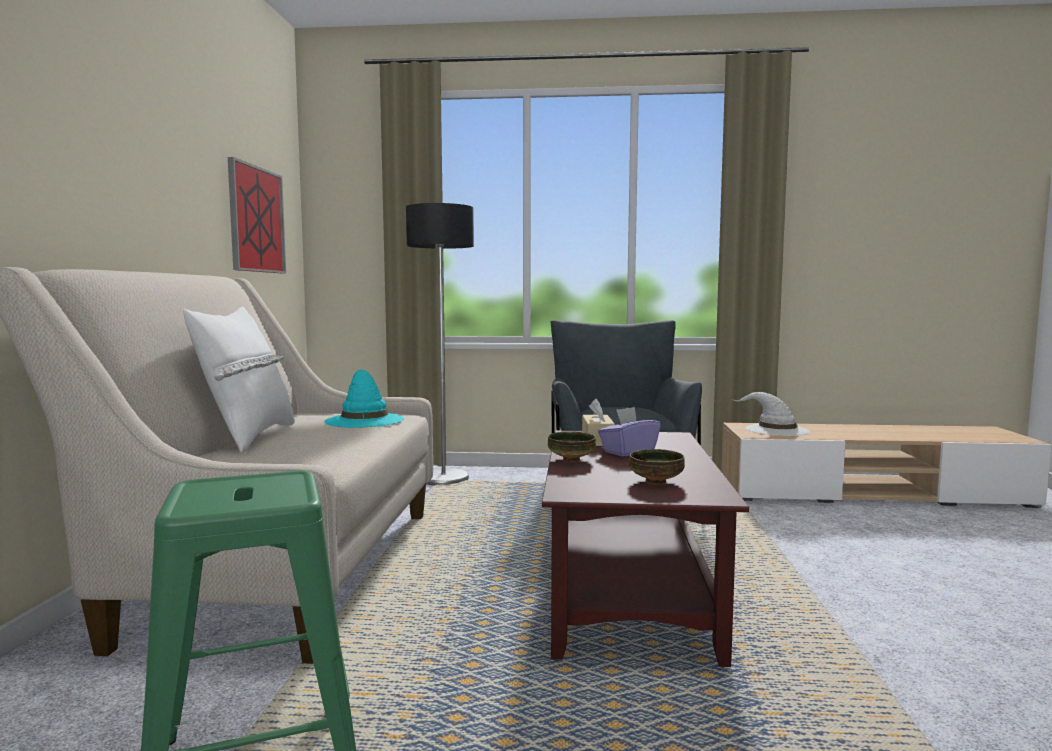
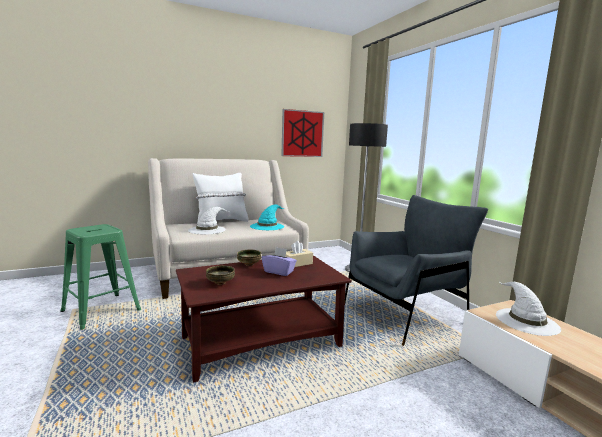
camera: 60 degrees right, 5 degrees up
none -> white hat [188,207,229,235]

